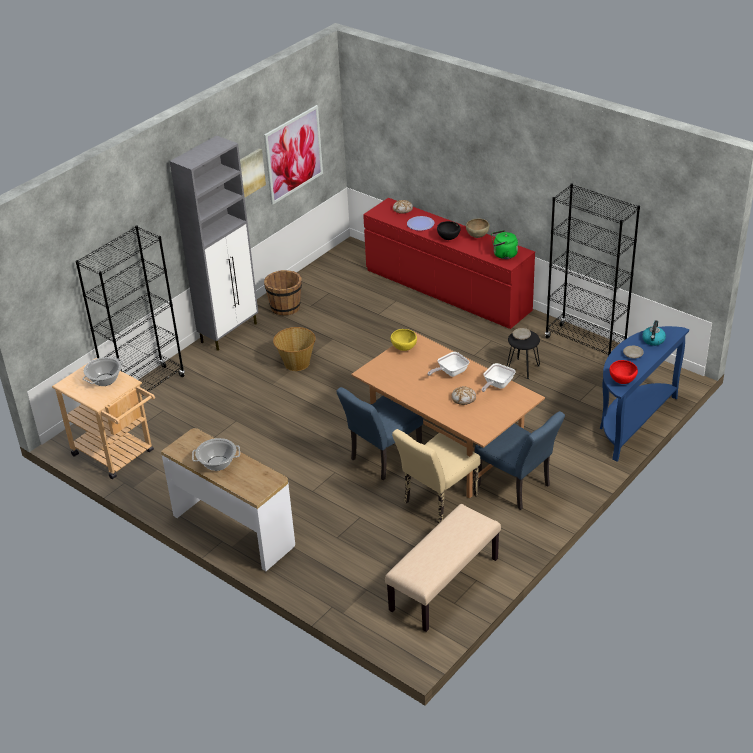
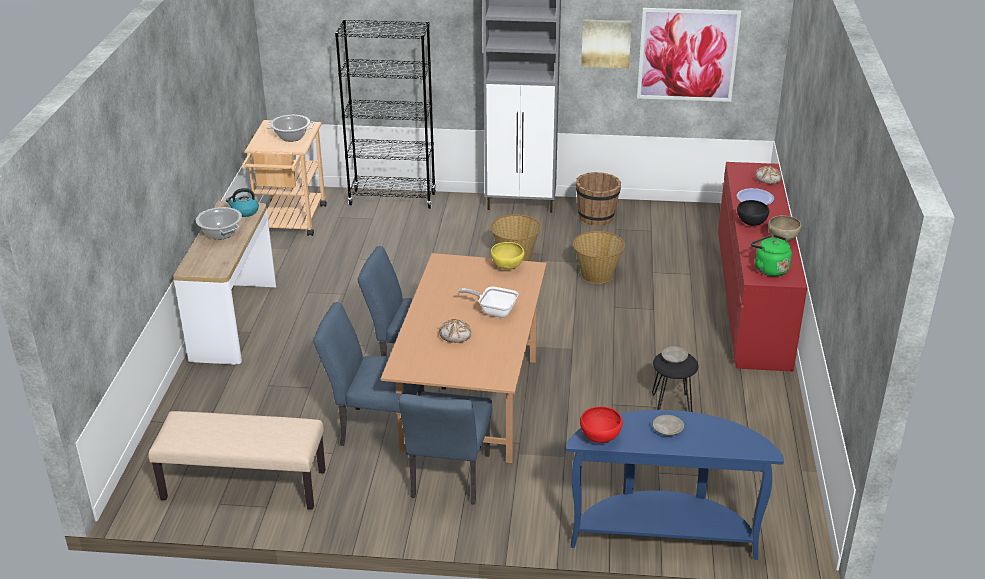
camera: 55 degrees right, 5 degrees down
beige chair [392,429,480,523] -> blue chair [313,302,424,455]
frying pan [482,363,515,392] -> none
black bookcase [545,183,640,358] -> none
kettle [642,320,666,346] -> kettle moved to [226,188,259,217]
none -> basket [573,231,625,284]

